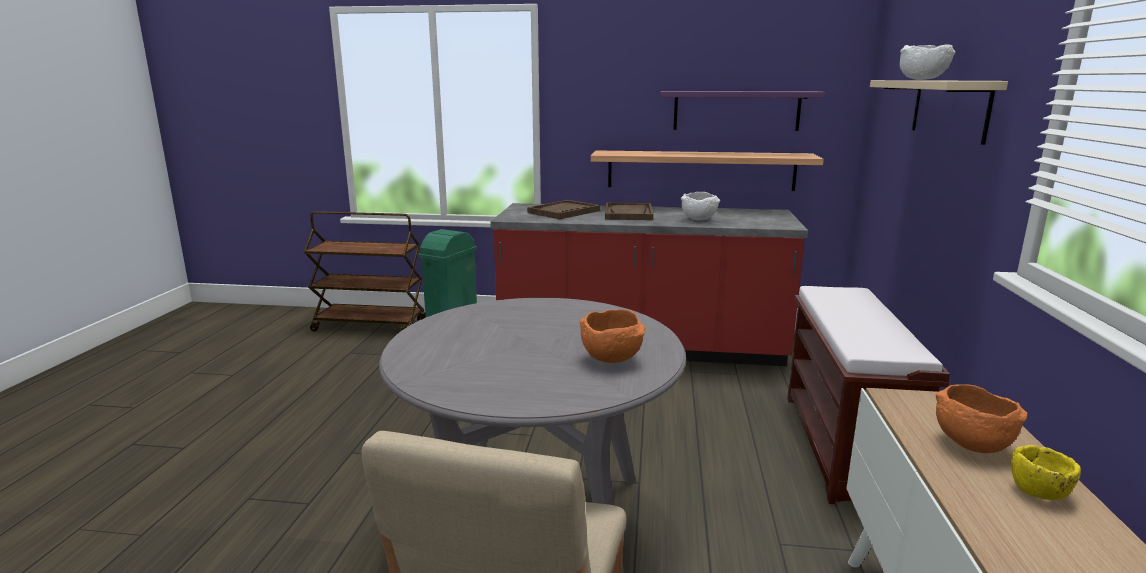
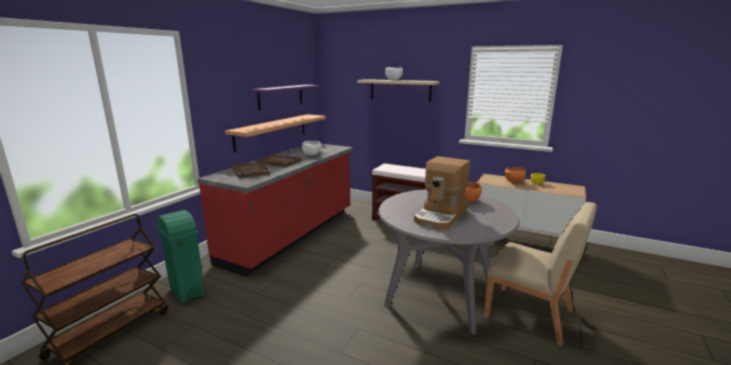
camera: 70 degrees left, 0 degrees up
none -> coffee machine [414,156,470,230]

